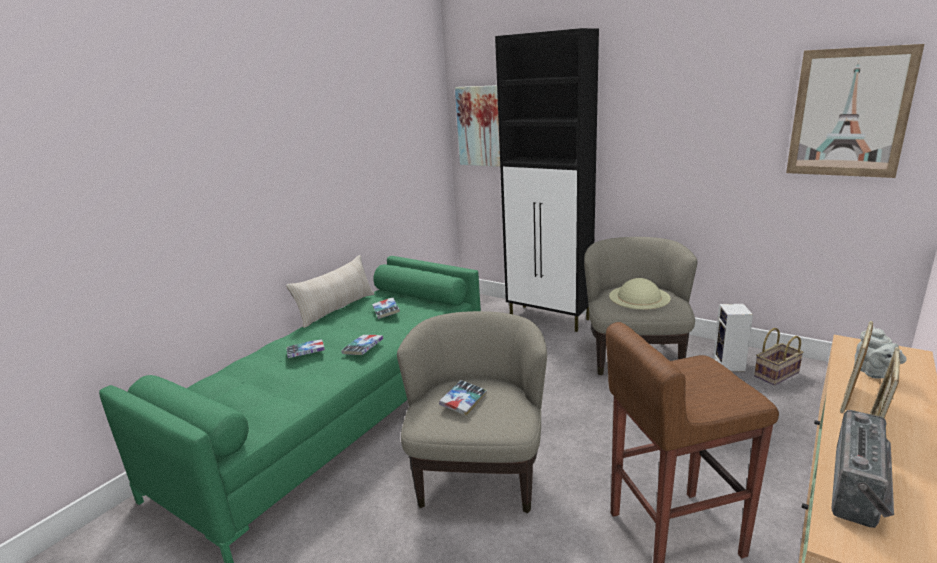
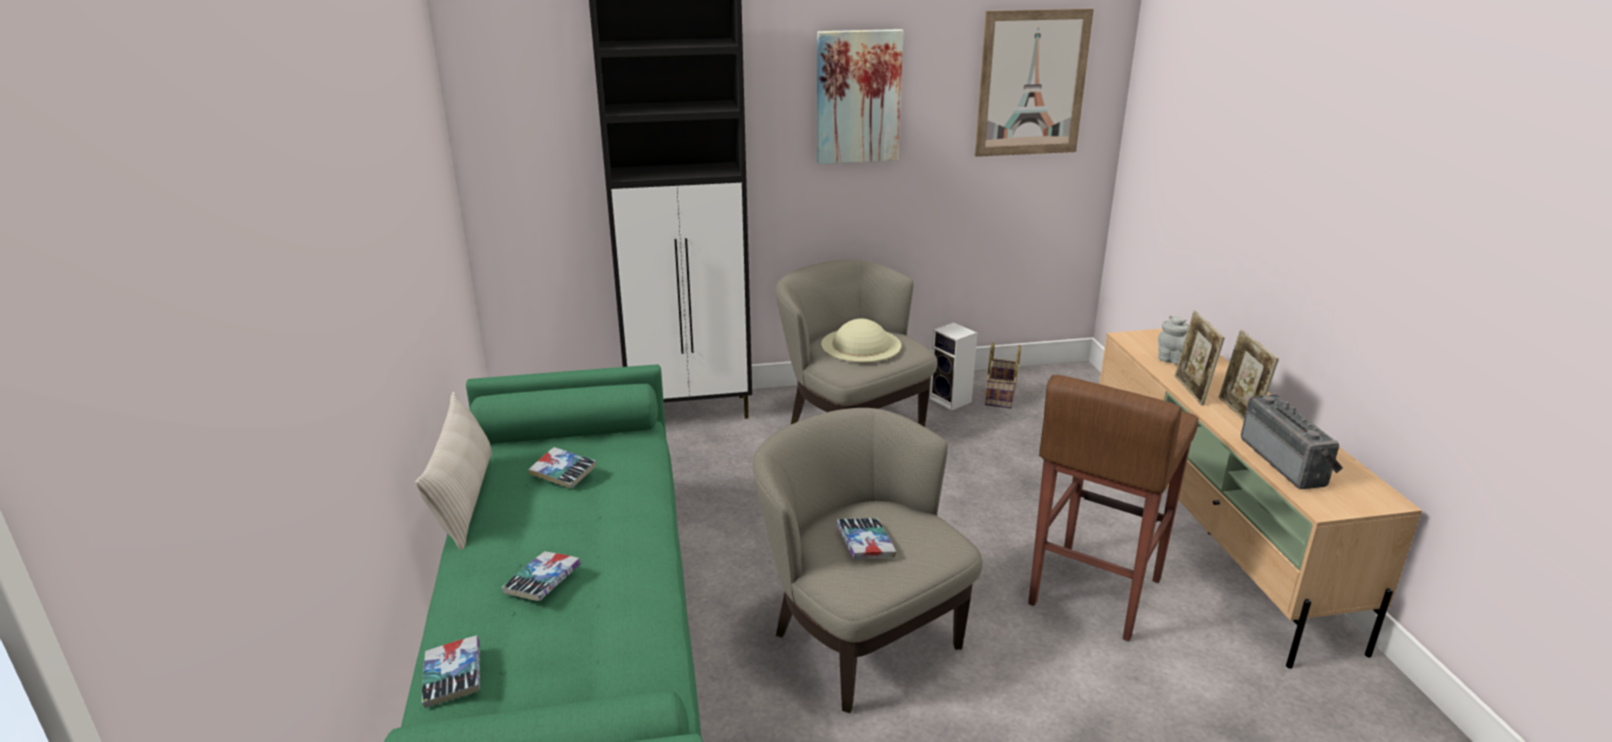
camera: 45 degrees left, 5 degrees up
book [341,335,383,355] -> book moved to [422,635,480,708]
picture [455,85,500,167] -> picture moved to [817,29,904,164]

